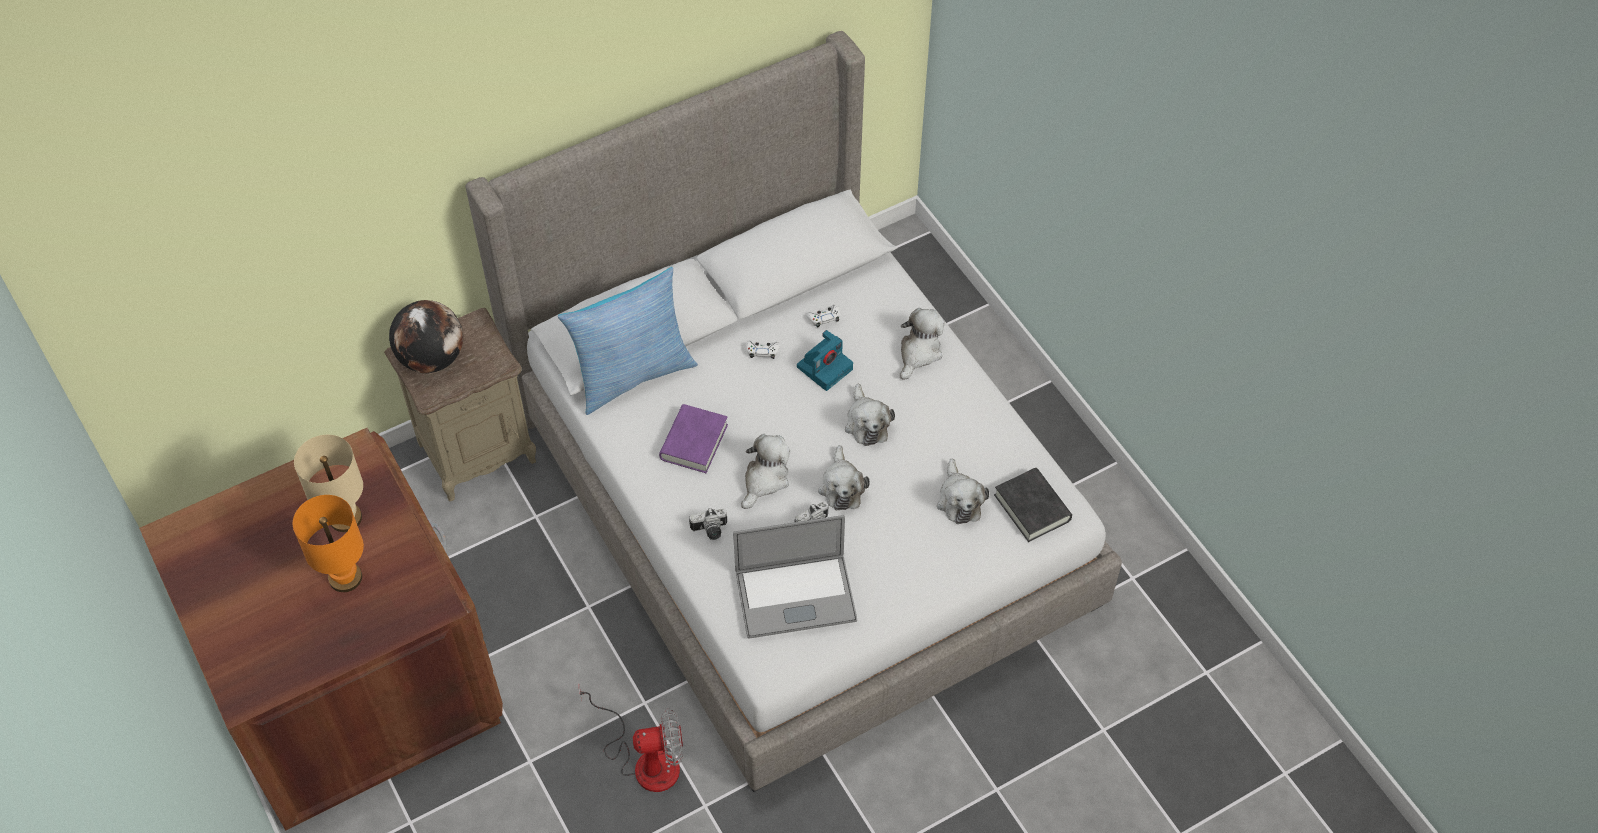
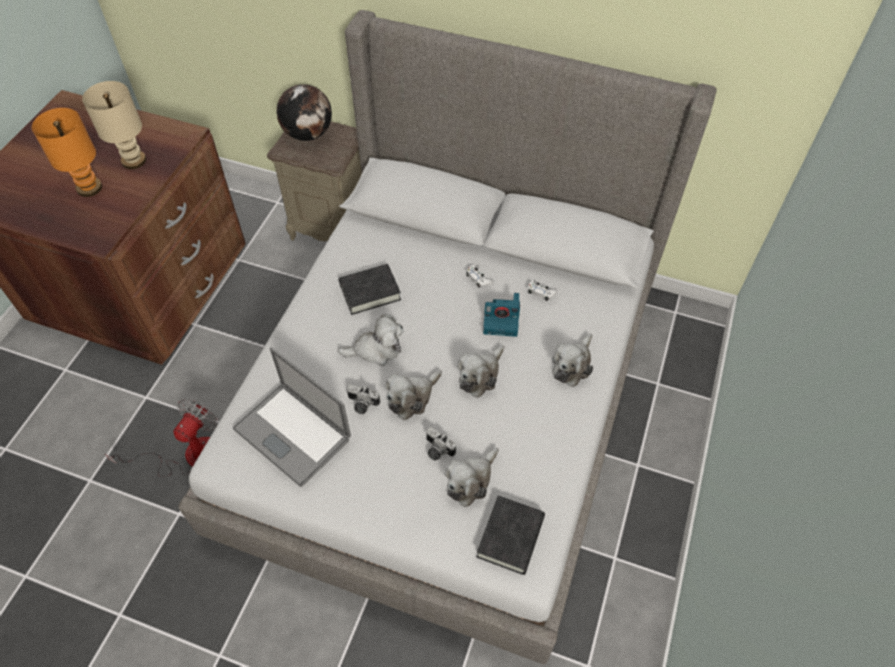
camera: 50 degrees right, 0 degrees up
pillow [558,267,698,415] -> none
fan [578,683,683,792] -> fan turned 105 degrees counterclockwise [104,399,218,477]
purple book [659,404,728,473] -> black book [339,264,401,315]
camera [689,508,727,540] -> camera moved to [426,427,456,461]
plush toy [900,308,944,380] -> plush toy turned 135 degrees clockwise [552,333,593,387]

